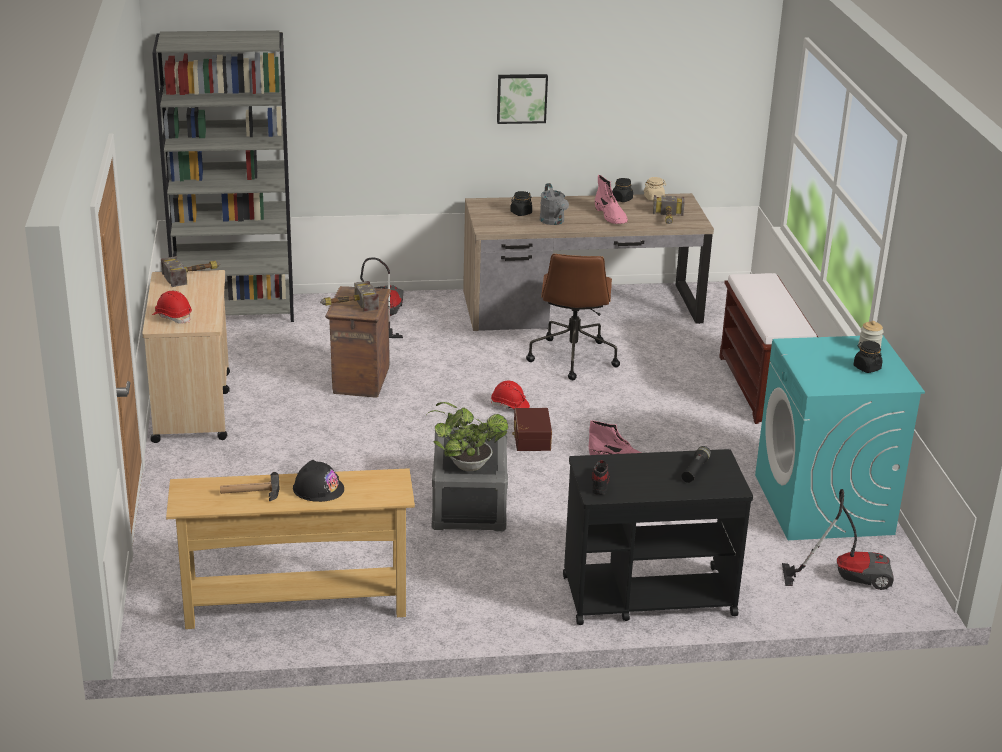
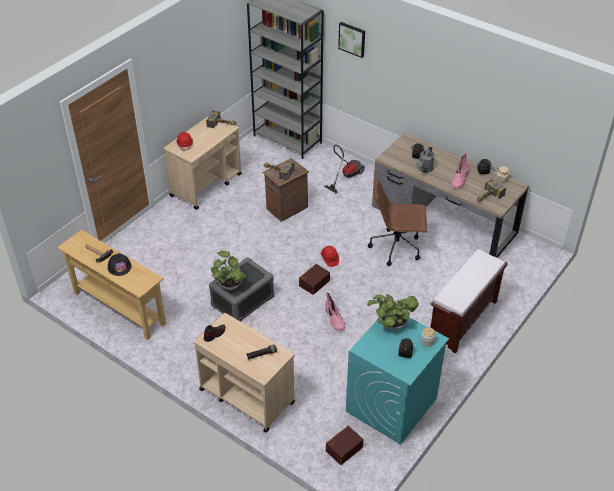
camera: 45 degrees right, 15 degrees up
picture [497,74,548,124] -> picture moved to [338,22,365,58]
brown office chair [526,254,620,380] -> brown office chair turned 45 degrees clockwise [368,179,427,266]
black cart [563,449,753,625] -> beige cart [194,313,295,433]
vacuum cleaner [782,489,894,590] -> brown storage box [326,426,363,465]
none -> potted plant [367,294,418,330]

